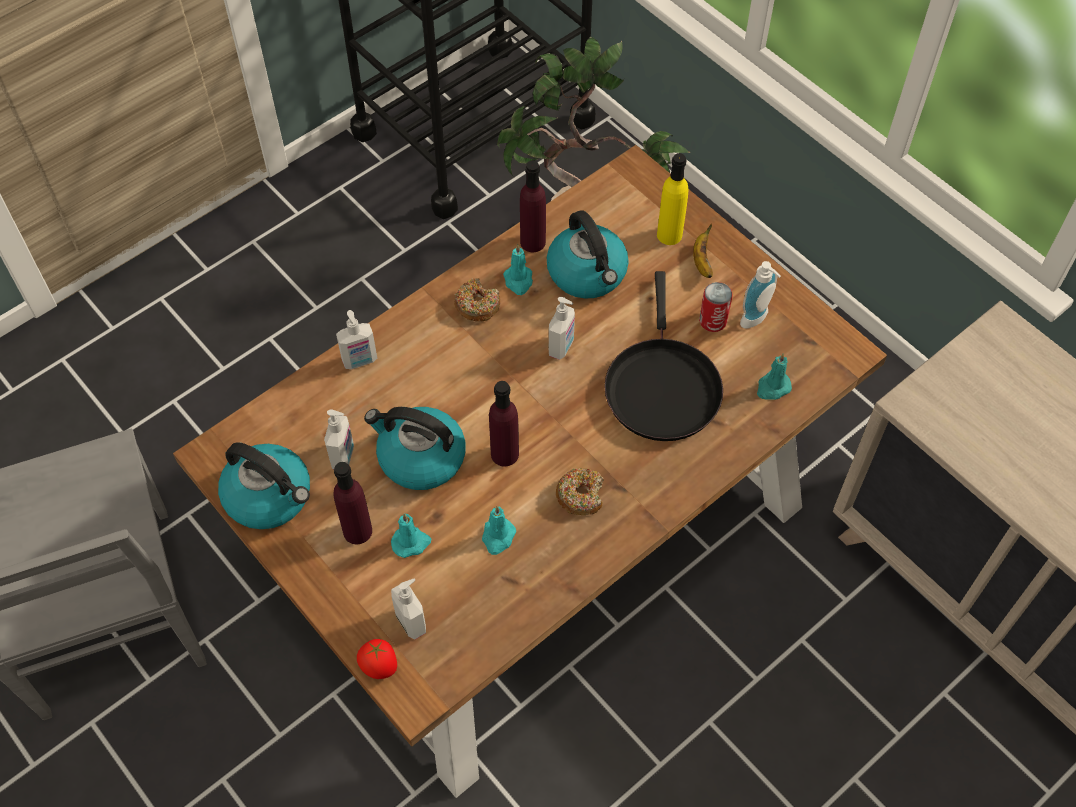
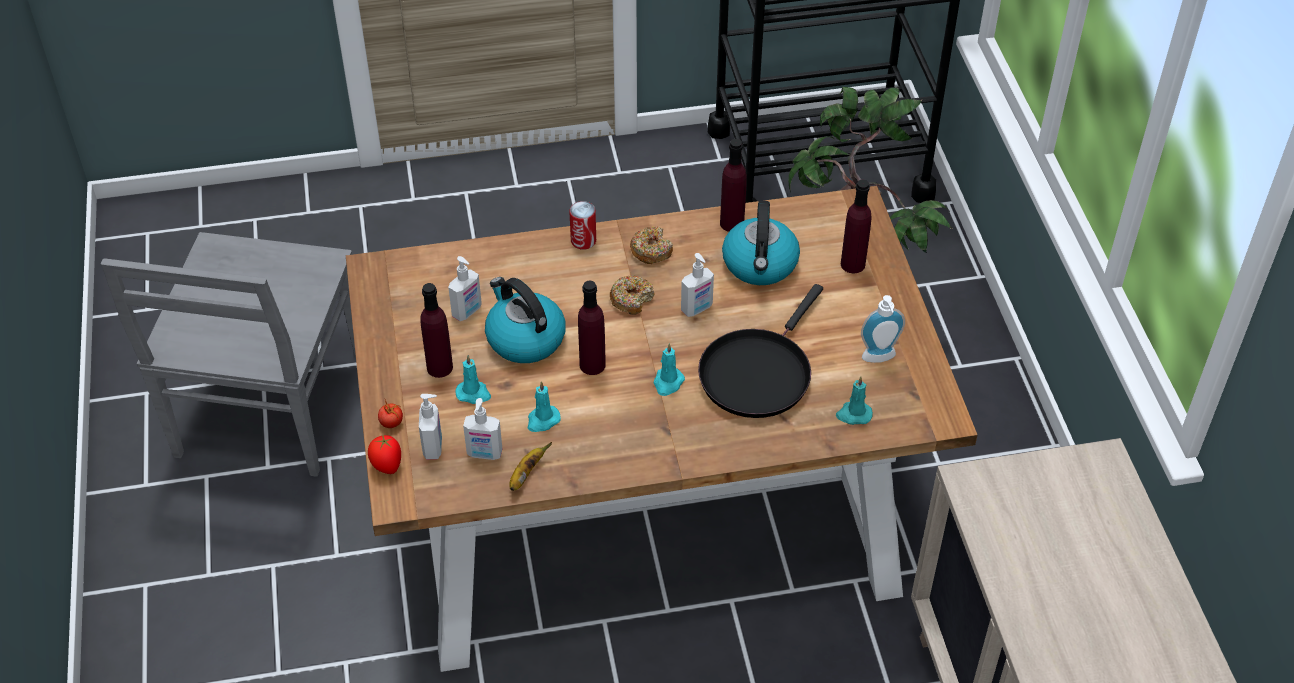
camera: 30 degrees right, 10 degrees down
kettle [218,442,310,529] -> none
soap dispenser [336,310,377,369] -> soap dispenser moved to [463,398,502,460]
turquoise candle [503,244,533,295] -> turquoise candle moved to [653,343,685,396]
donut [555,468,604,516] -> donut moved to [610,275,655,315]
yellow bottle [657,153,688,245] -> purple bottle [841,180,872,273]
banana [693,224,713,278] -> banana moved to [510,442,552,491]
can [699,282,733,332] -> can moved to [569,201,596,250]
none -> tomato [378,399,403,428]

